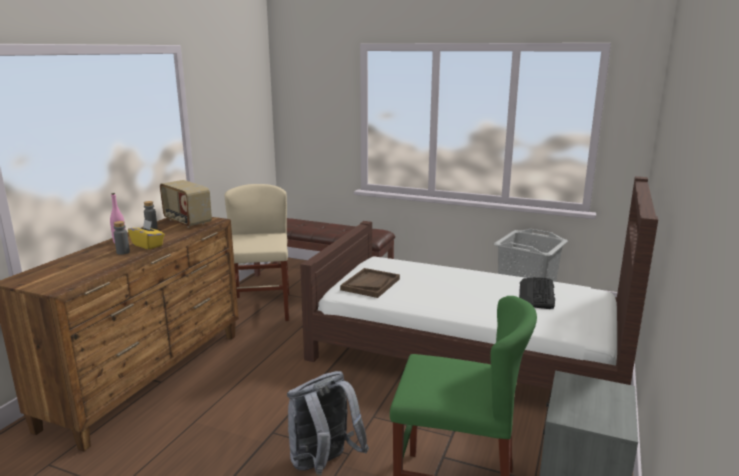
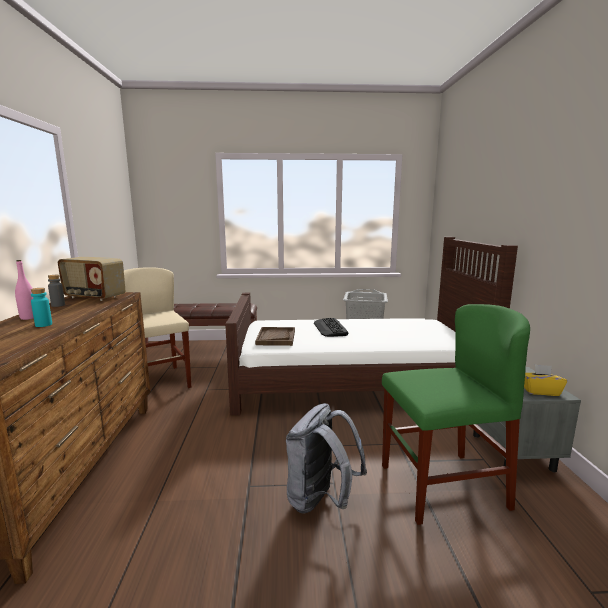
camera: 25 degrees left, 5 degrees down
grey bottle [114,221,130,255] -> turquoise bottle [31,288,52,327]
yellow tissue box [128,219,165,250] -> yellow tissue box moved to [524,364,567,396]
keyboard [519,277,555,309] -> keyboard moved to [314,318,349,337]

